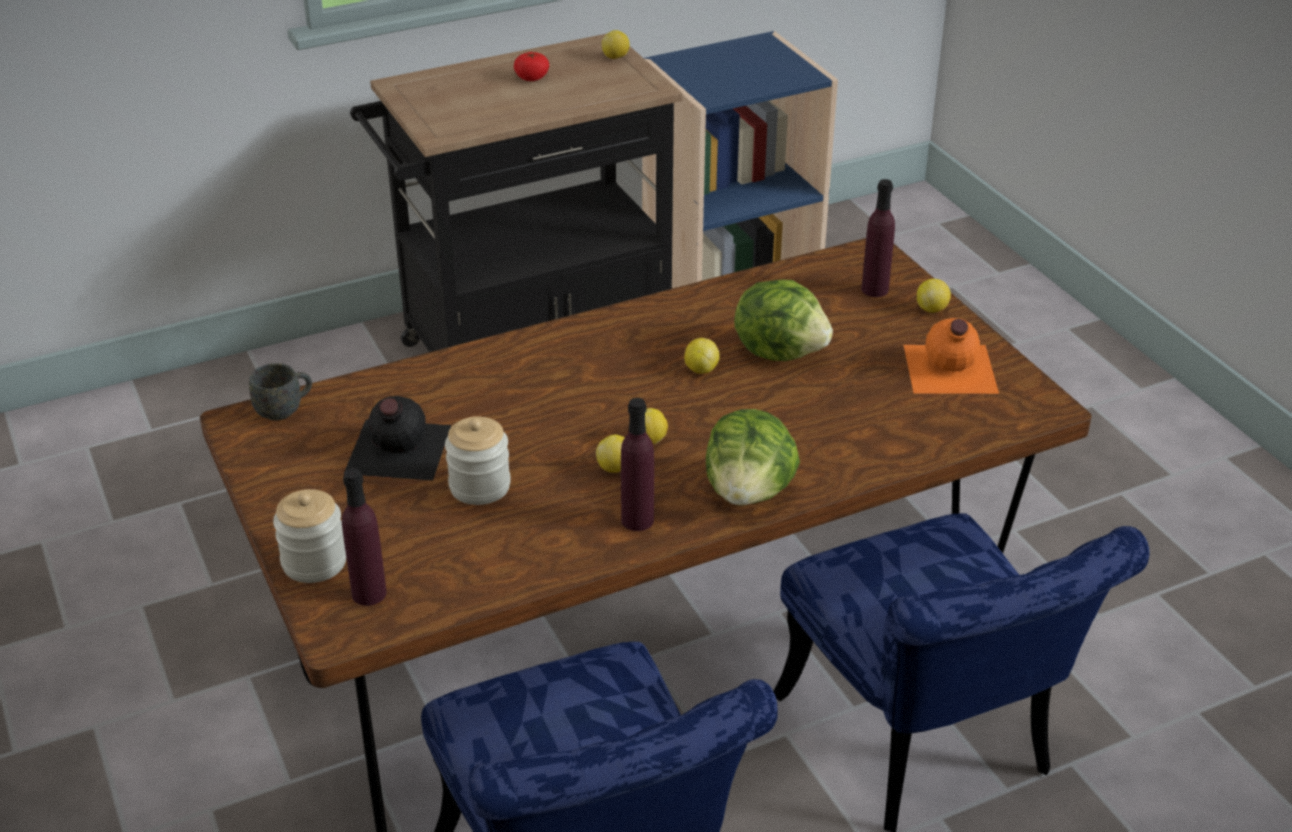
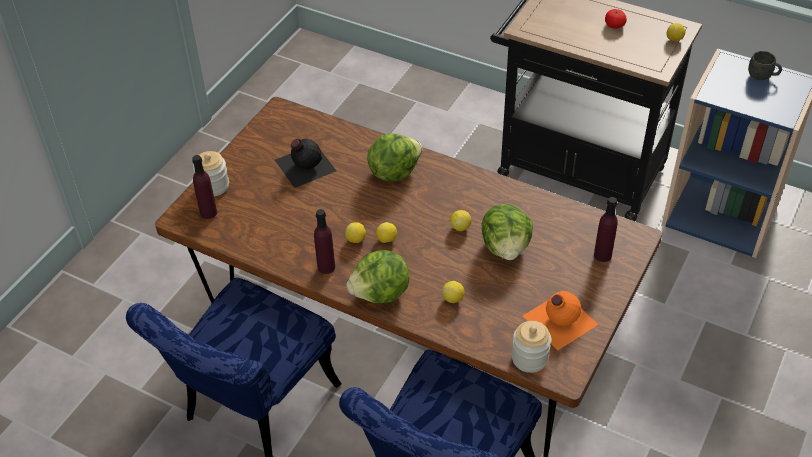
camera: 55 degrees right, 10 degrees up
grey mug [249,363,312,420] -> grey mug moved to [748,51,782,80]
jar [445,416,511,505] -> jar moved to [512,321,551,373]
lemon [917,279,951,313] -> lemon moved to [442,281,464,303]
none -> lettuce [367,133,422,182]

